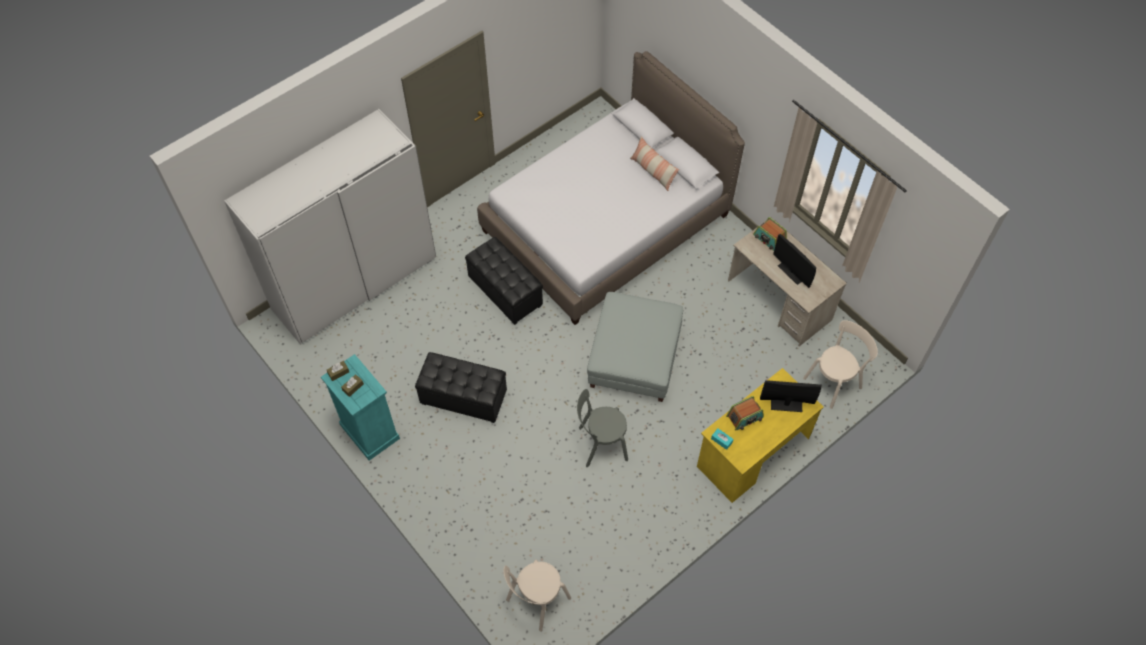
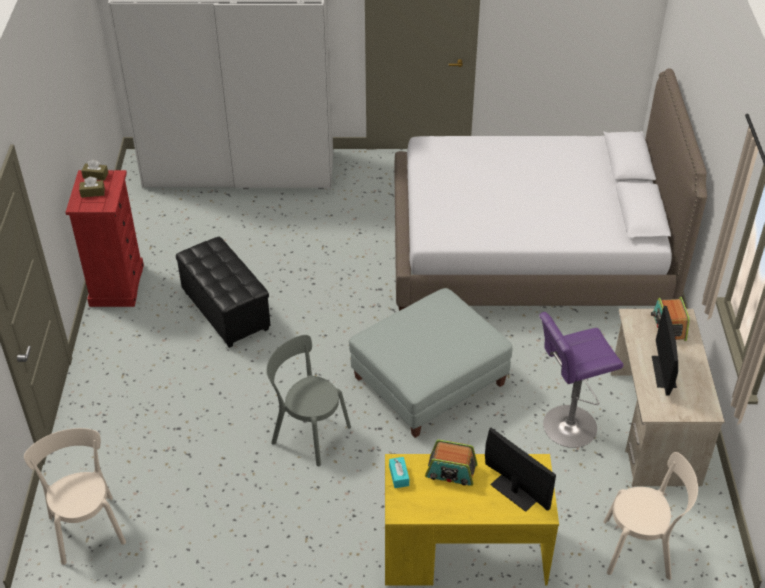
camera: 40 degrees right, 15 degrees down
turquoise dresser [321,354,400,461] -> red dresser [66,170,144,307]
black ottoman [465,237,543,325] -> none
beige chair [504,560,571,632] -> beige chair turned 75 degrees clockwise [24,428,126,565]
pillow [630,137,679,191] -> none
none -> purple stool [539,312,623,448]

